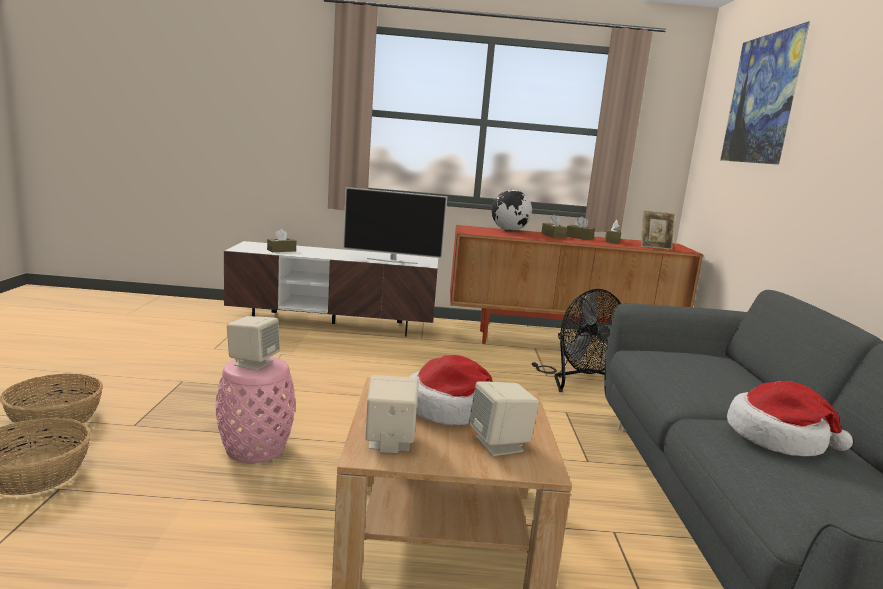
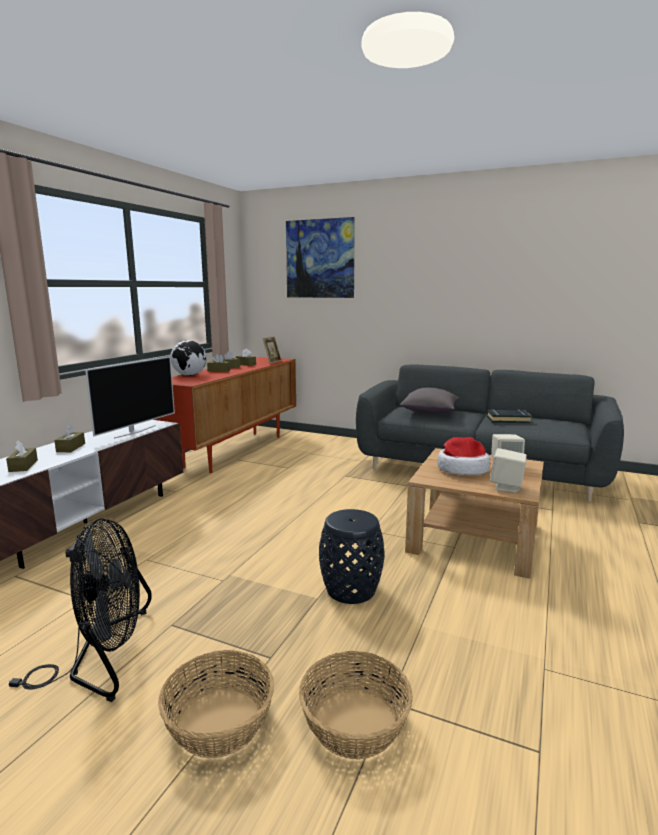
camera: 65 degrees left, 0 degrees up
pink stool [216,357,295,463] -> black stool [319,509,385,604]
beige speaker [227,316,280,371] -> none
black fan [532,289,621,392] -> black fan moved to [8,519,152,702]
hat [727,381,853,457] -> black book [487,409,532,423]
none -> brown tissue box [54,424,85,452]
none -> grey pillow [400,387,460,414]

